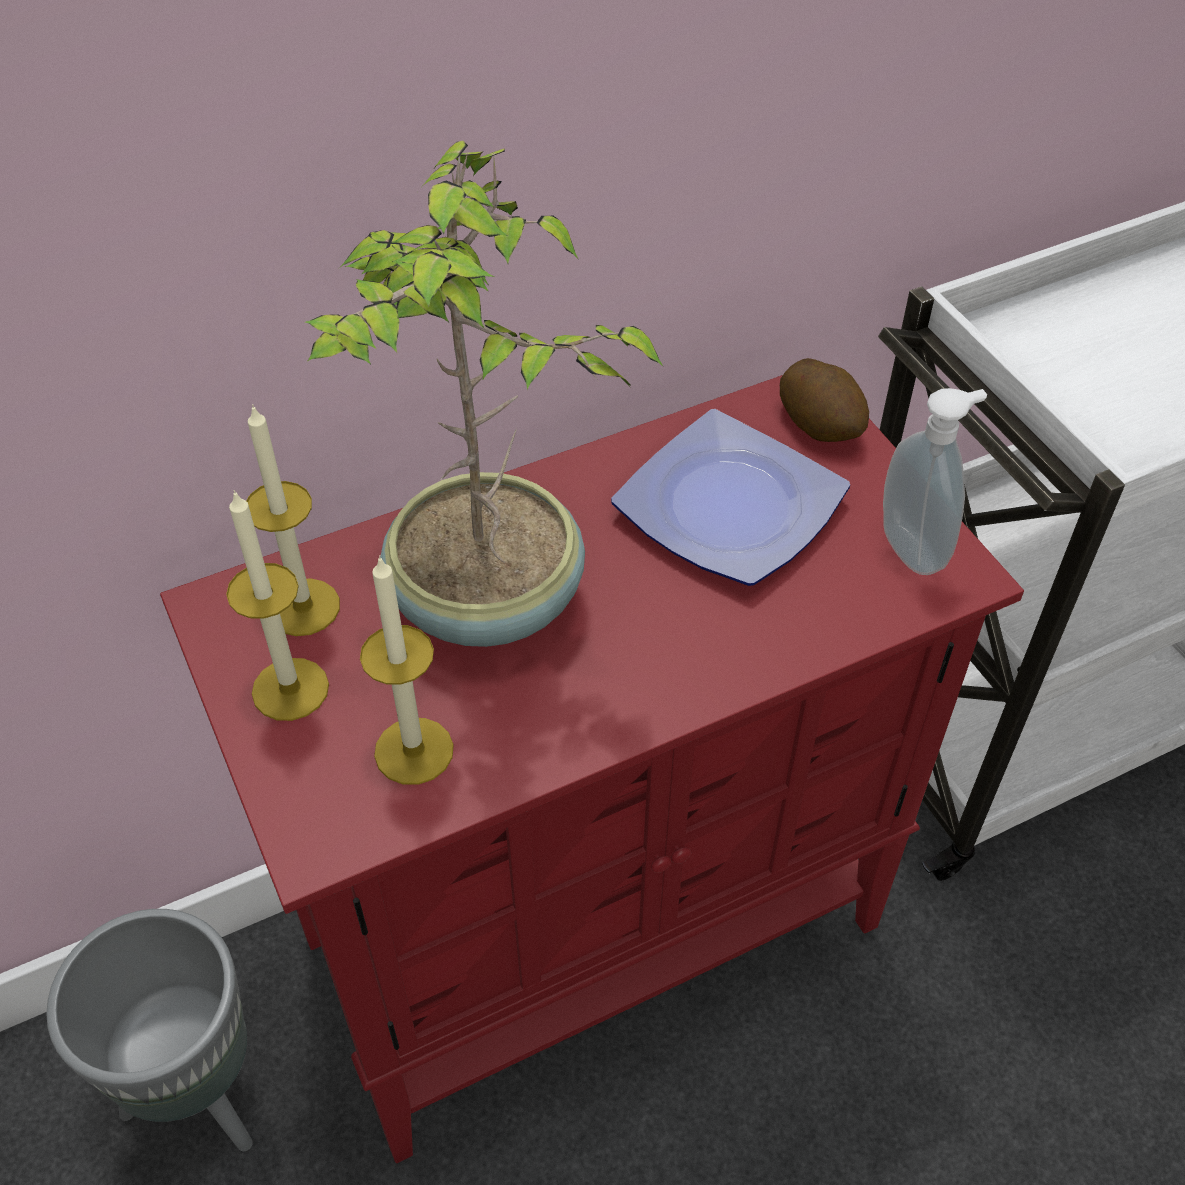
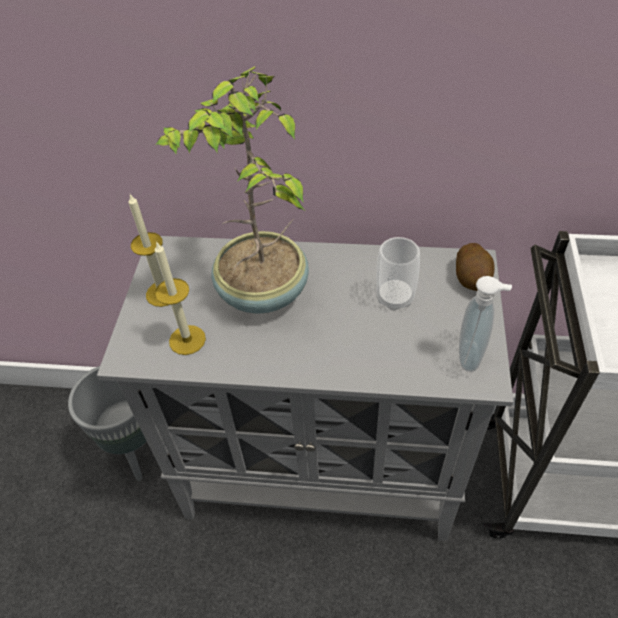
camera: 35 degrees right, 0 degrees up
red cabinet [160,375,1024,1163] -> grey cabinet [97,236,514,541]
candle [246,404,340,636] -> none
plate [611,409,850,586] -> cup [376,237,420,311]

